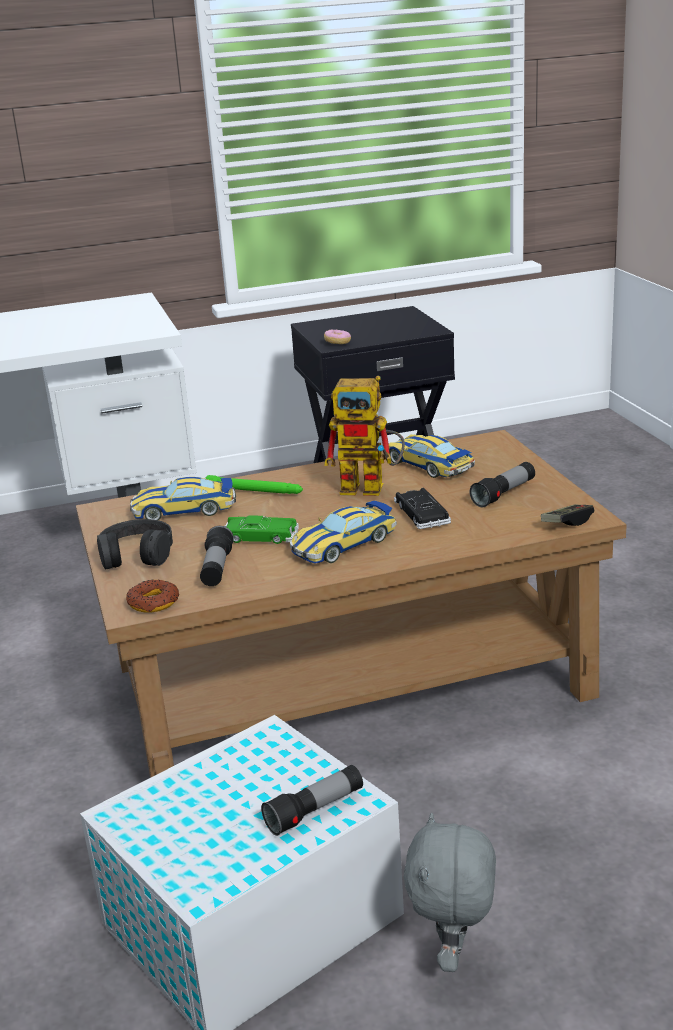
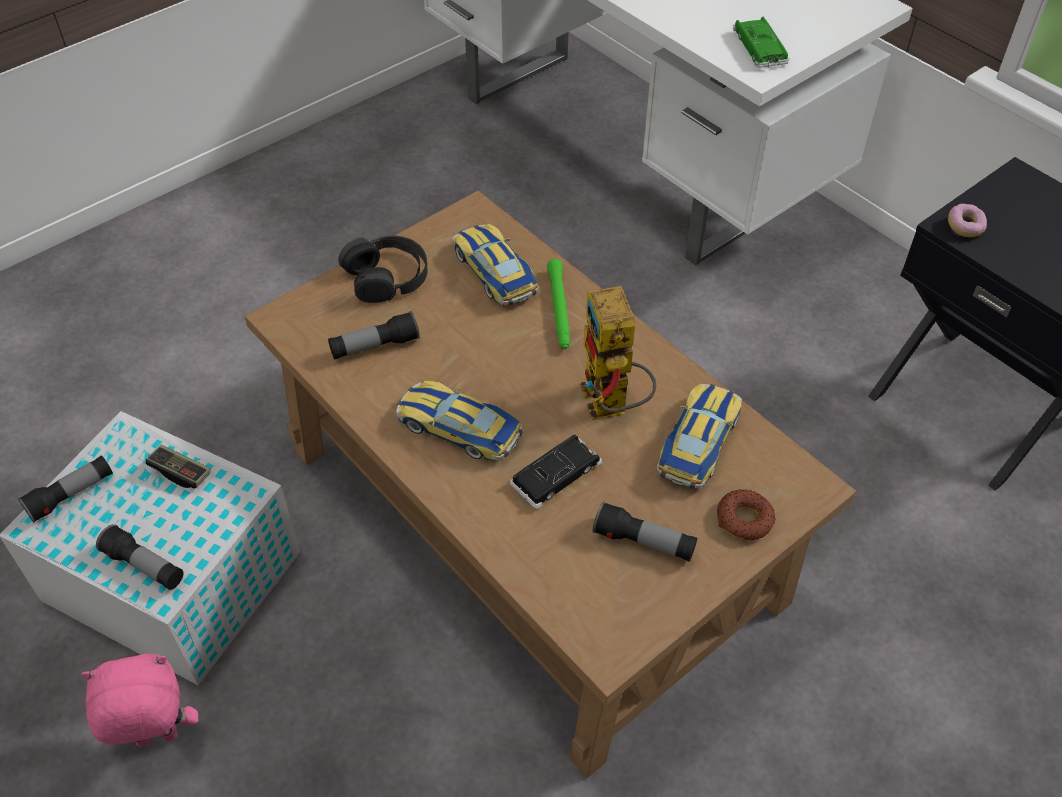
camera: 65 degrees right, 25 degrees up
donut [126,579,179,613] -> donut moved to [717,489,776,540]
green toy car [225,515,299,544] -> green toy car moved to [733,17,789,68]
grey plush toy [404,813,496,972] -> pink plush toy [81,654,198,747]
game controller [541,505,594,526] -> game controller moved to [145,444,211,489]
none -> flashlight [18,455,113,523]

